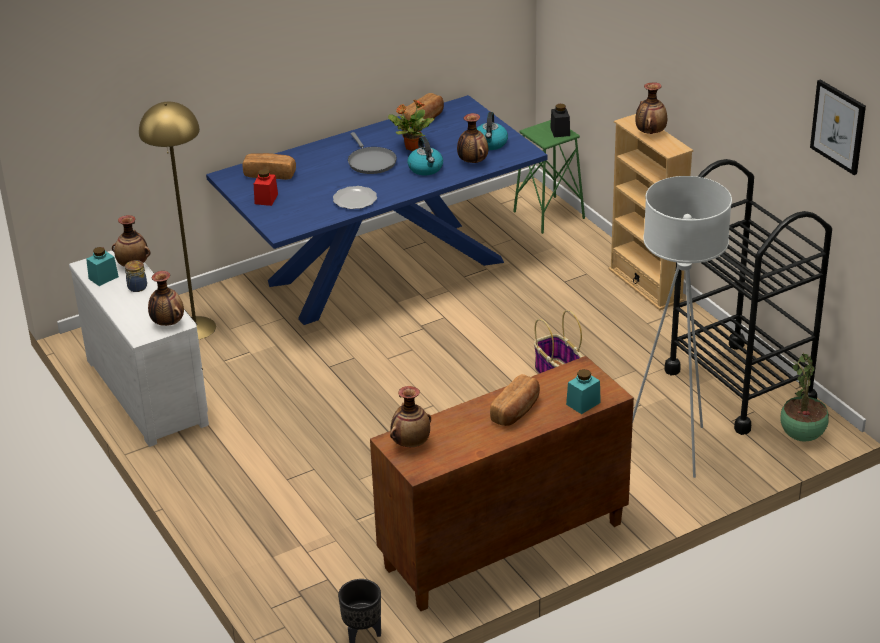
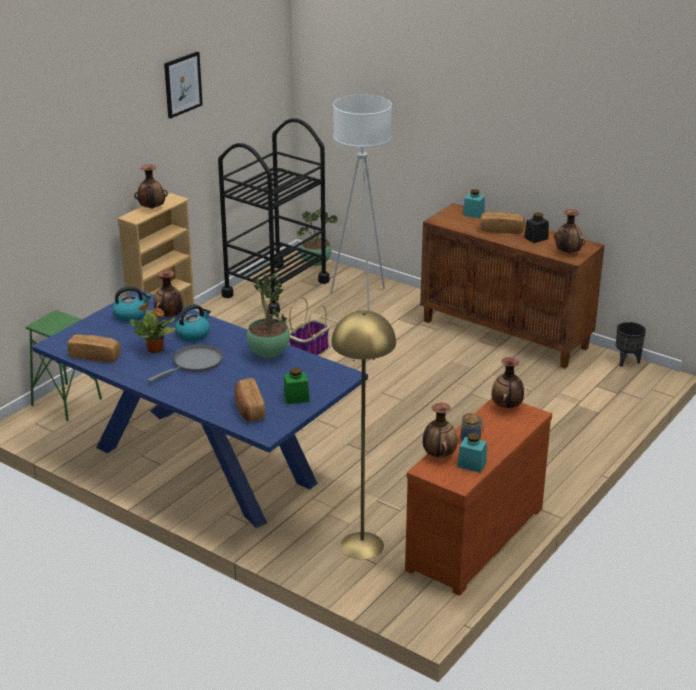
camera: 115 degrees left, 5 degrees down
white dresser [69,251,209,447] -> brown dresser [405,398,552,596]
red jar [254,169,278,206] -> green jar [284,367,309,404]
plate [333,186,377,209] -> potted plant [247,273,290,358]
black jar [550,104,570,137] -> black jar moved to [524,212,549,243]
picture [810,79,866,175] -> picture moved to [164,51,203,119]

